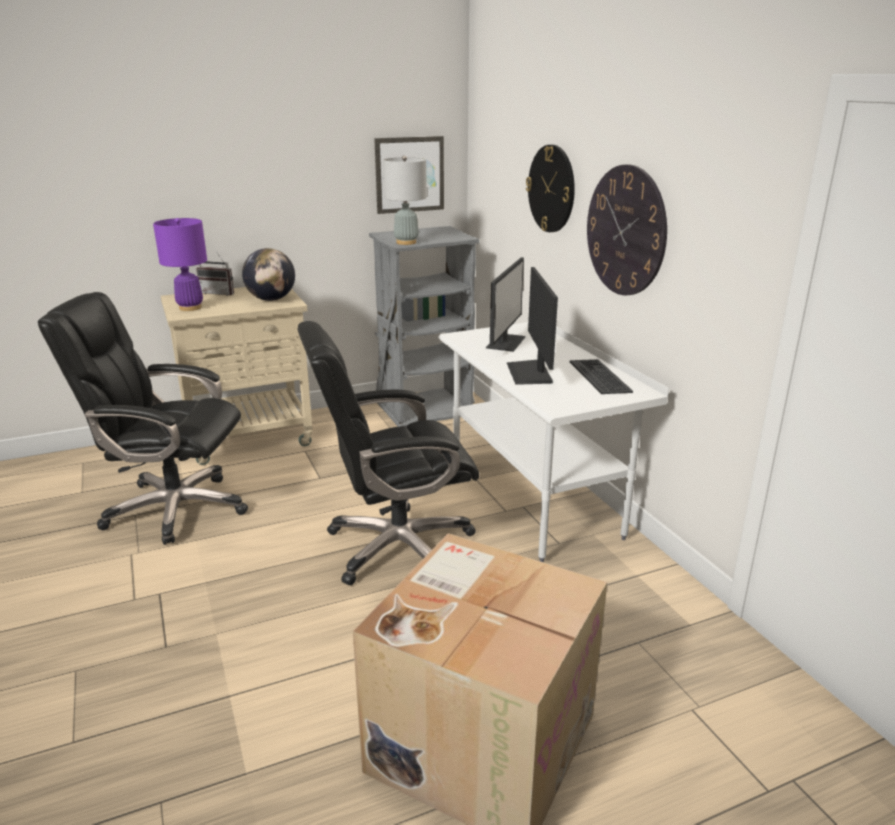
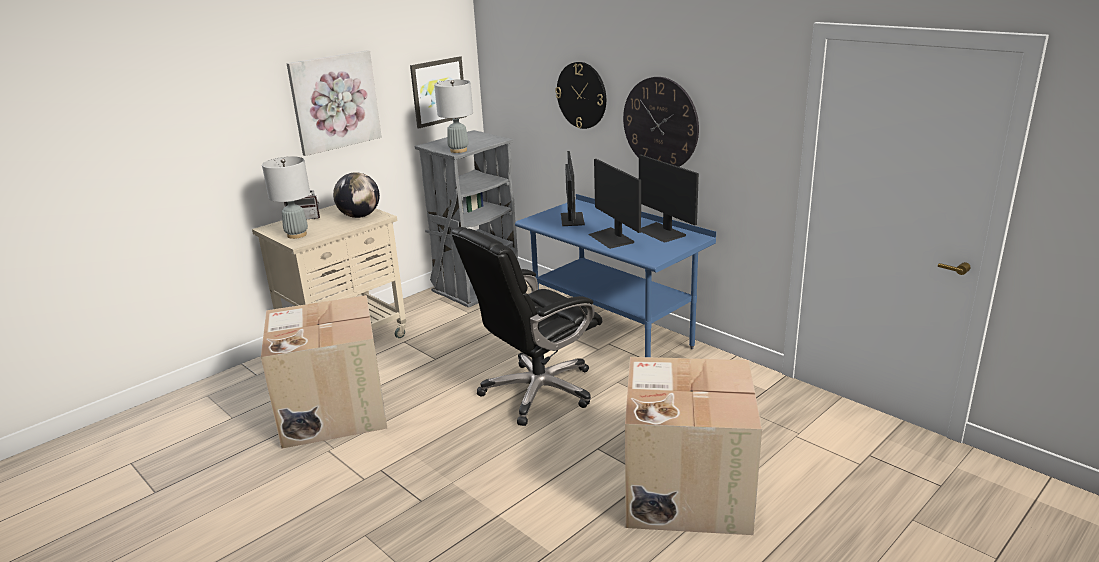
camera: 20 degrees left, 0 degrees up
black office chair [38,292,248,545] -> cardboard box [261,295,387,449]
purple table lamp [153,218,207,311] -> grey table lamp [262,156,310,239]
white desk [438,322,669,562] -> blue desk [515,194,716,357]
keyboard [570,359,633,394] -> monitor [639,155,699,243]
none -> picture [287,50,382,156]

